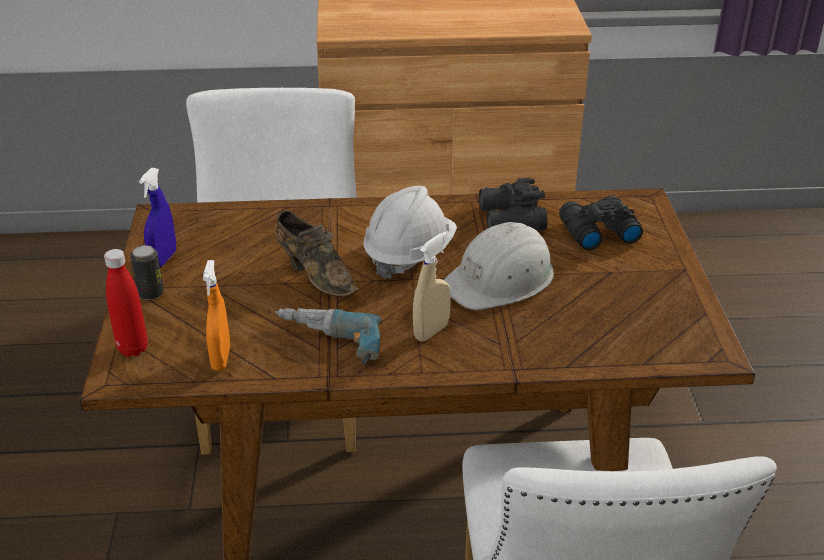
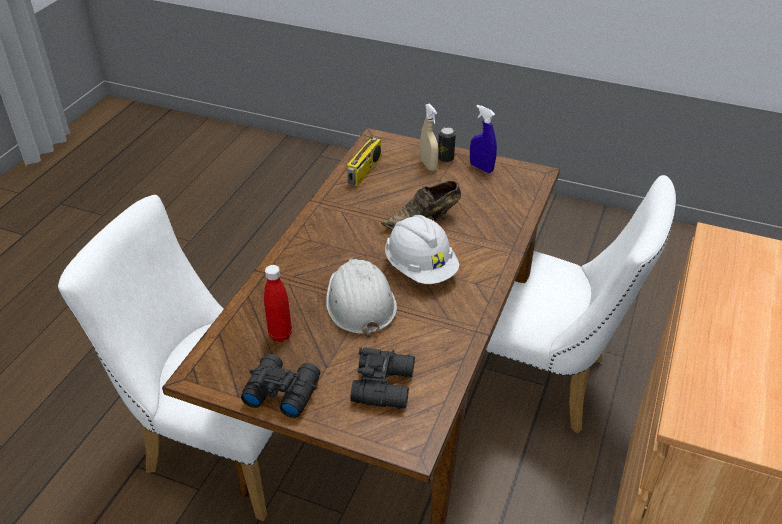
camera: 115 degrees right, 5 degrees up
red bottle [104,249,148,357] -> red bottle moved to [264,265,292,342]
orange spray bottle [203,260,230,371] -> radio [347,130,381,186]
power drill [275,308,381,365] -> none
beige spray bottle [413,232,451,342] -> beige spray bottle moved to [420,103,439,171]
black binoculars [479,178,547,231] -> black binoculars moved to [241,354,320,418]

